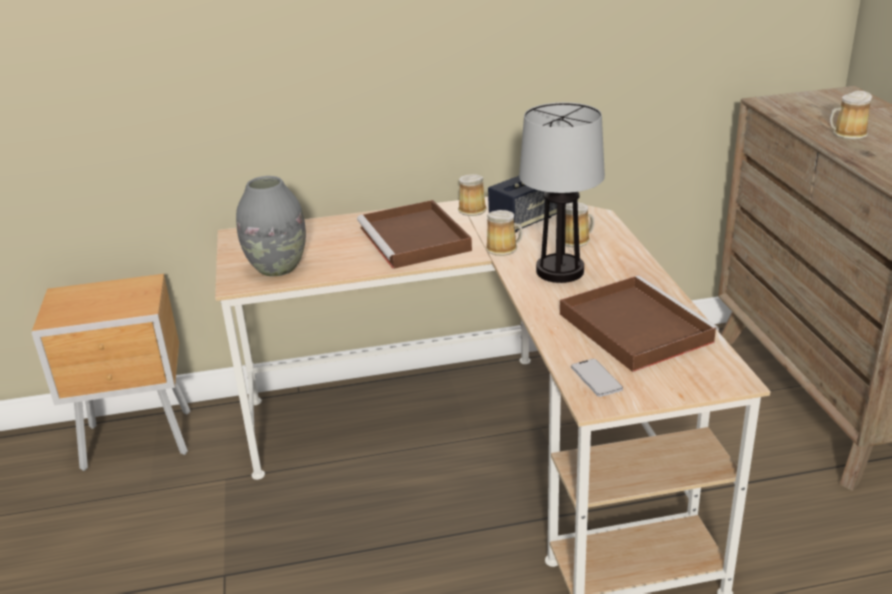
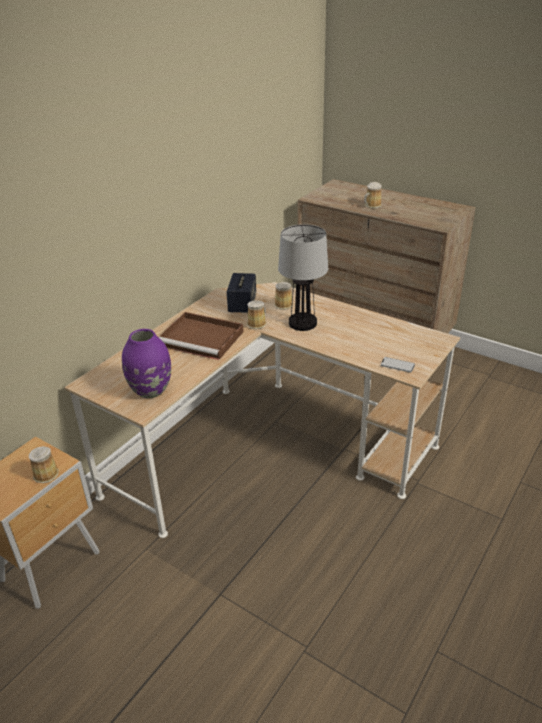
camera: 45 degrees left, 5 degrees up
grey vase [236,176,306,277] -> purple vase [122,329,171,398]
mug [458,174,487,216] -> mug moved to [29,446,59,483]
brown tray [560,275,719,372] -> none

